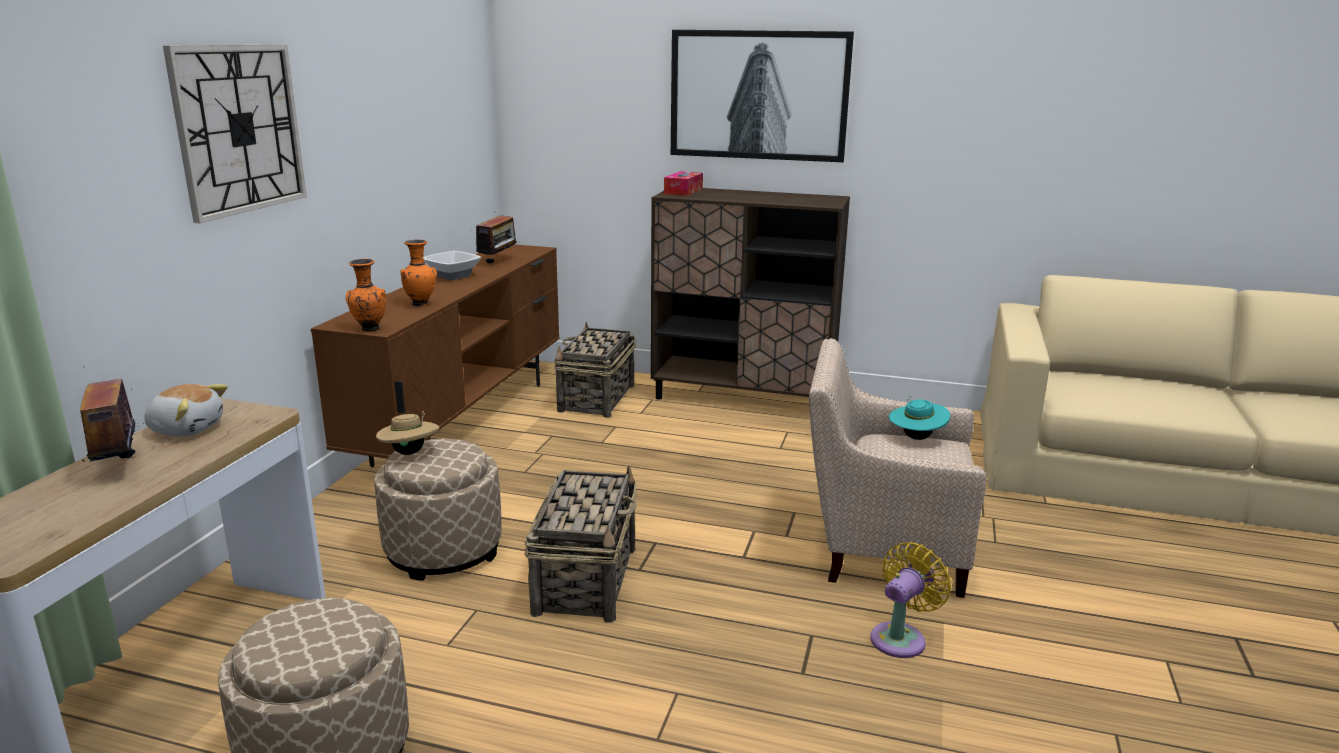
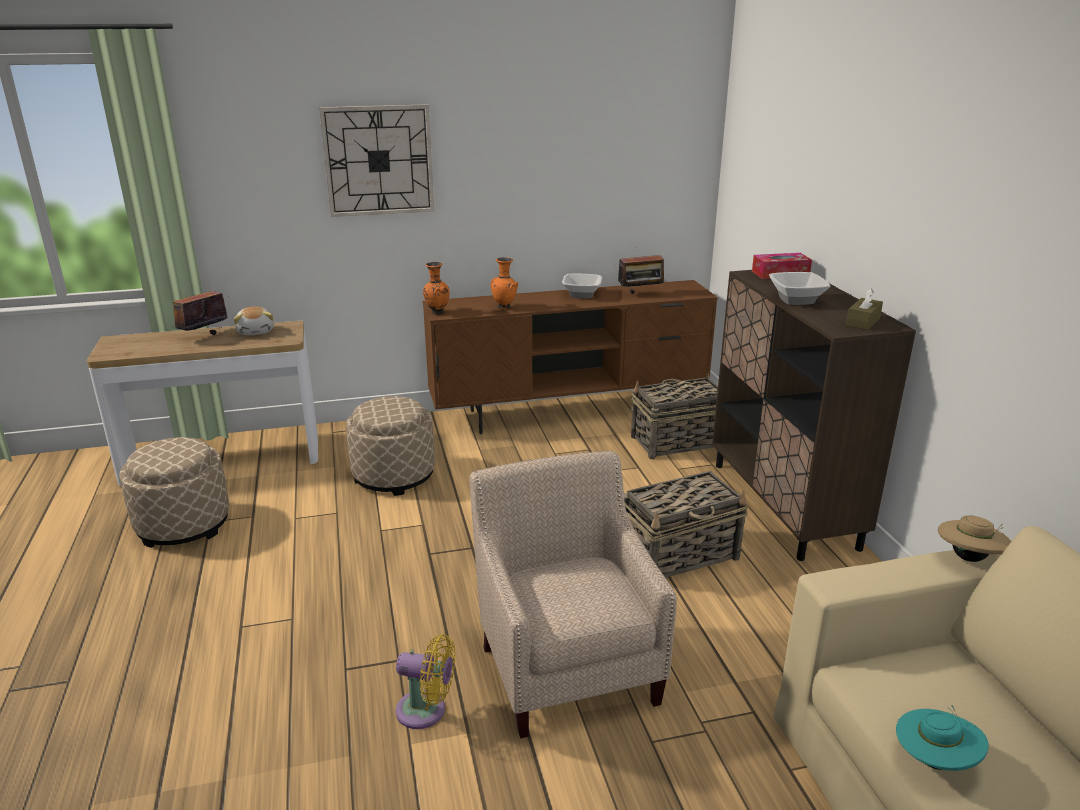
camera: 60 degrees right, 5 degrees up
beige hat [376,411,440,455] -> beige hat moved to [938,515,1011,562]
basket [524,465,637,623] -> basket moved to [624,471,749,578]
picture [671,30,854,162] -> none
turquoise hat [889,396,950,440] -> turquoise hat moved to [896,705,989,771]
none -> bowl [769,272,831,305]
none -> brown tissue box [846,288,883,330]

